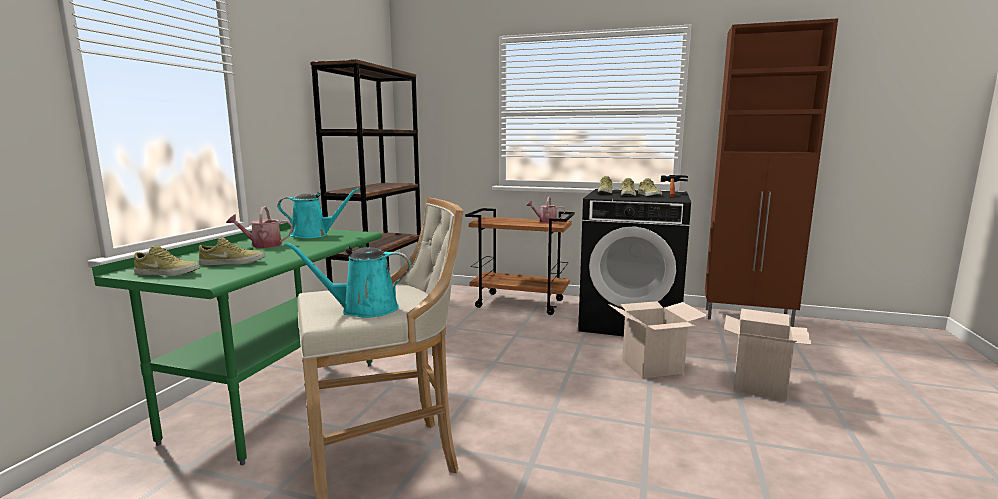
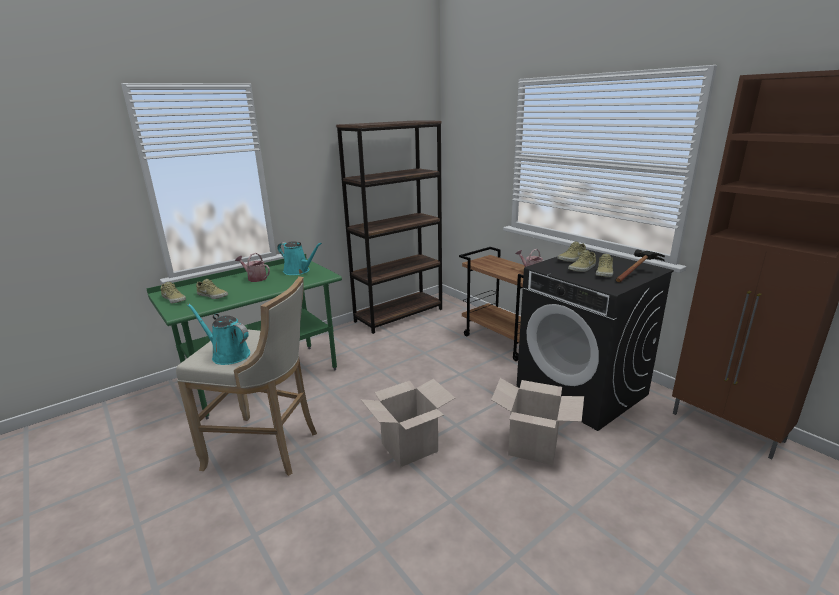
camera: 35 degrees right, 10 degrees up
cardboard box [724,309,812,400] -> cardboard box moved to [361,379,455,468]

